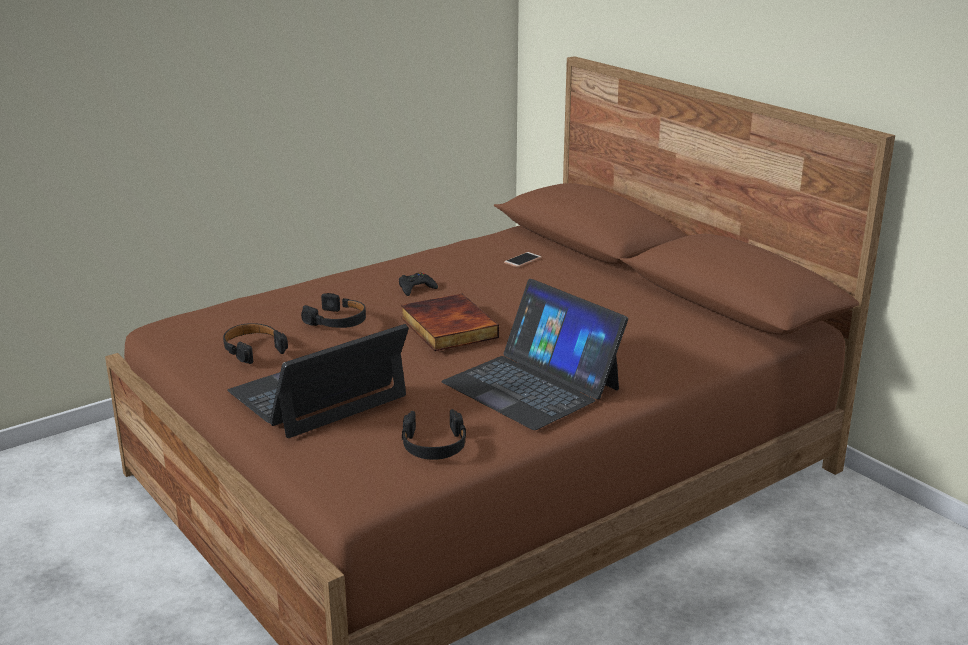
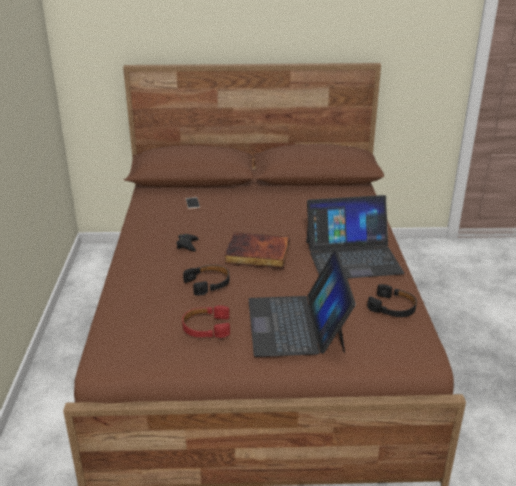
camera: 55 degrees left, 5 degrees up
black headphones [223,323,288,364] -> red headphones [182,305,230,338]

